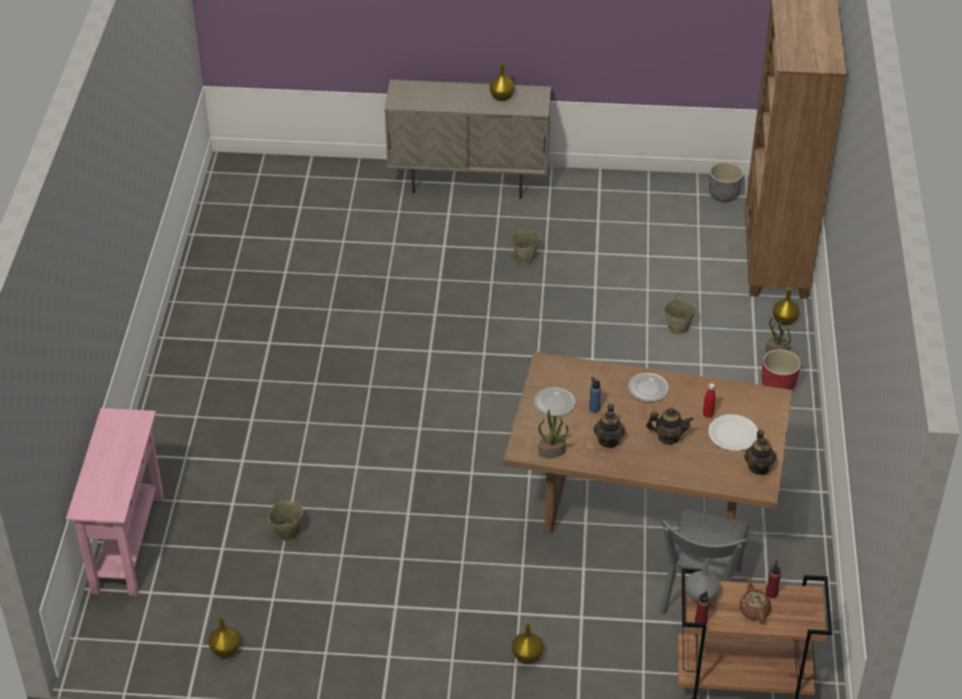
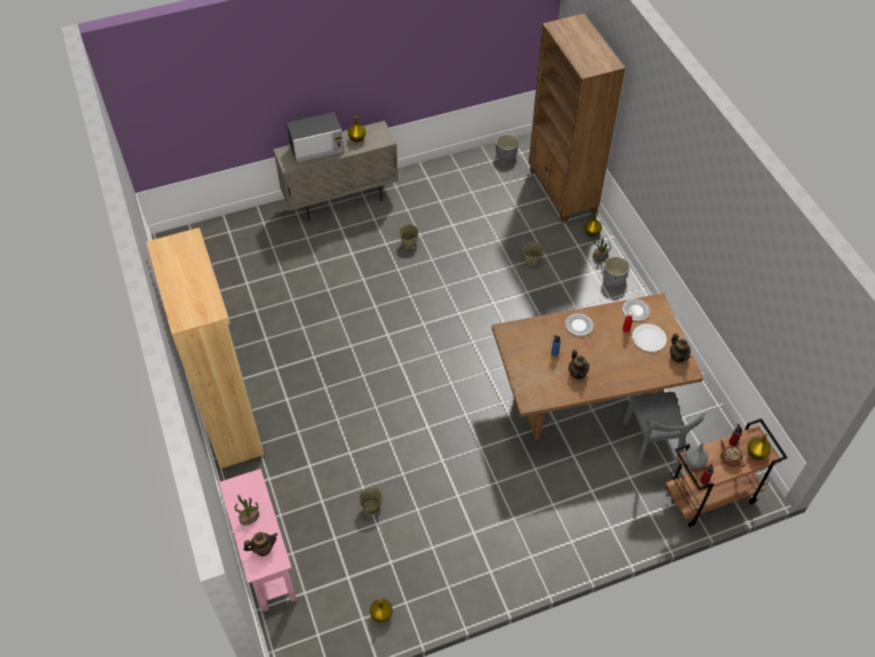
camera: 25 degrees left, 10 degrees up
yellow vase [512,623,543,664] -> yellow vase moved to [747,433,771,460]
plate [534,387,575,416] -> plate moved to [622,299,651,321]
potted plant [538,410,568,458] -> potted plant moved to [235,495,259,526]
teapot [646,408,694,444] -> teapot moved to [243,532,278,556]
red planter [762,349,801,390] -> grey planter [603,256,630,287]
none -> brown bookcase [146,228,264,469]
none -> microwave [286,112,344,163]

